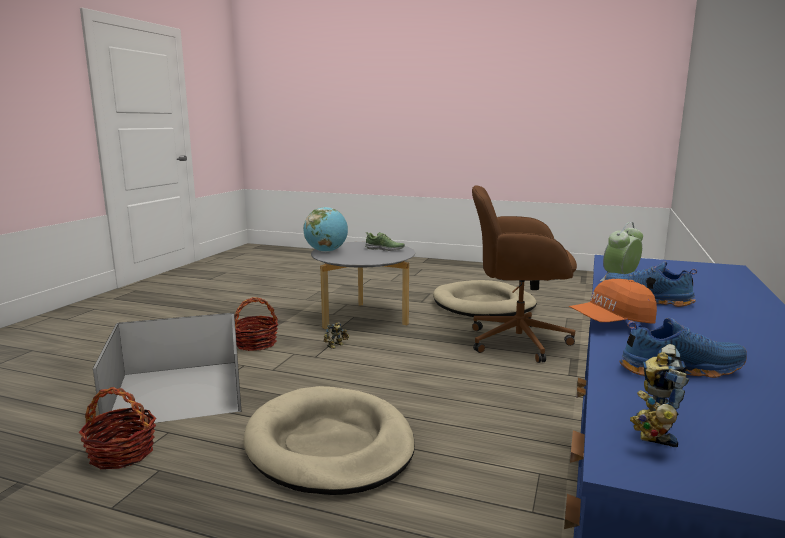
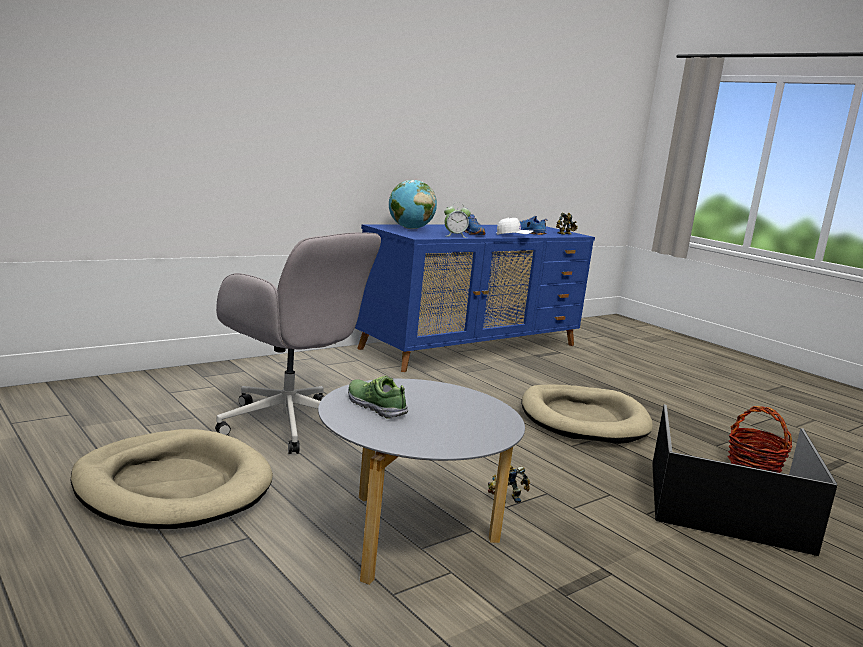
camera: 150 degrees left, 0 degrees up
basket [234,297,278,351] -> none
globe [303,207,348,252] -> globe moved to [389,180,437,229]
brown office chair [472,185,577,363] -> grey office chair [215,232,381,454]
orange cap [569,279,657,324] -> white cap [496,218,533,235]

